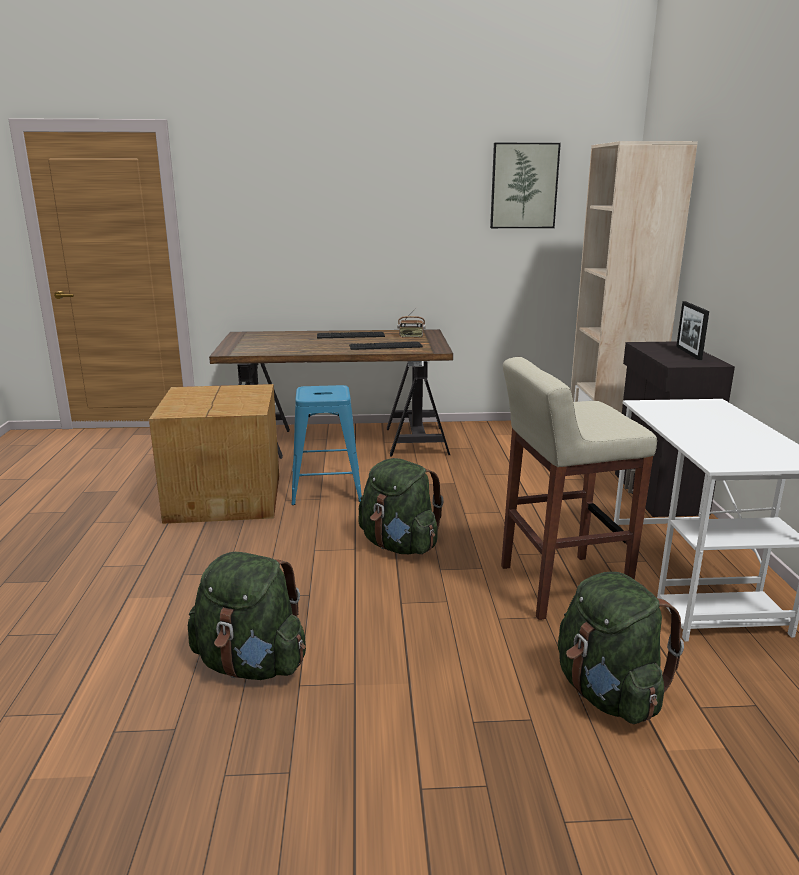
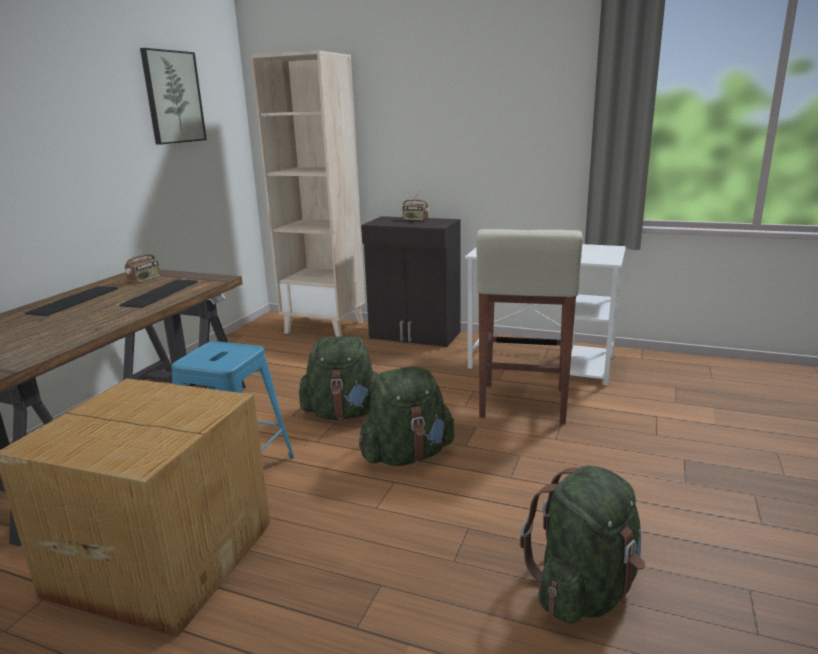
camera: 65 degrees left, 0 degrees up
green backpack [558,572,684,724] -> green backpack moved to [299,336,378,420]
picture frame [676,301,709,360] -> radio [402,191,429,221]

